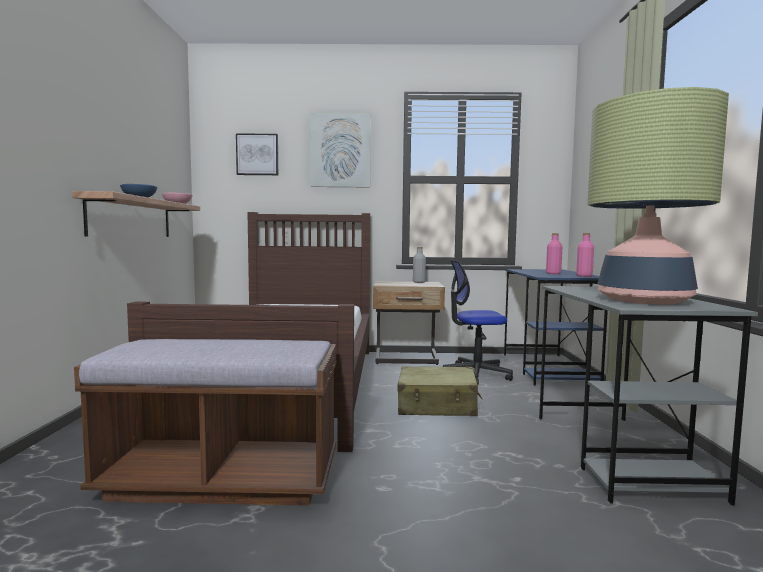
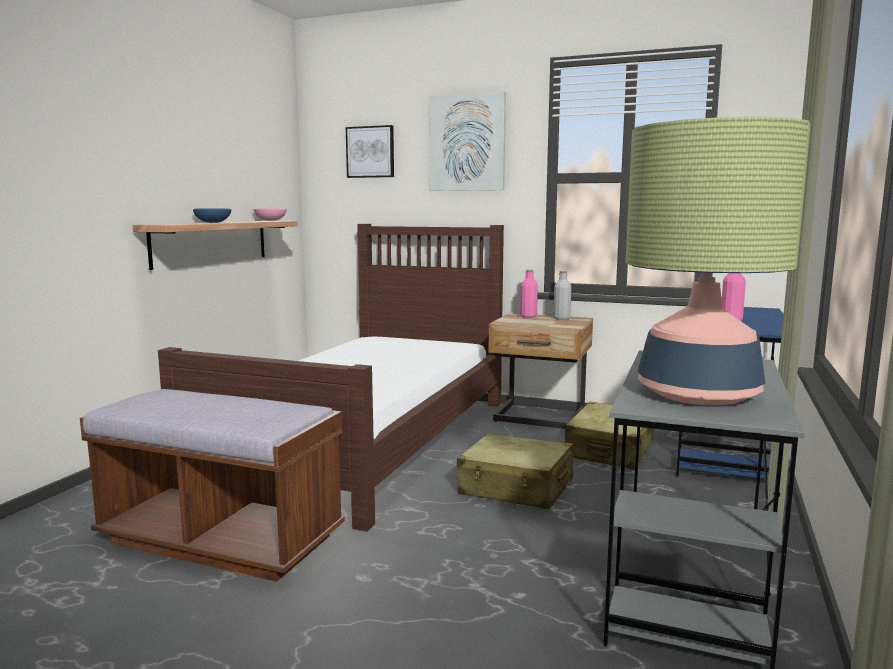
camera: 20 degrees right, 5 degrees up
office chair [443,259,513,385] -> beige suitcase [565,402,653,470]
pink bottle [576,233,594,277] -> pink bottle moved to [520,270,538,318]

